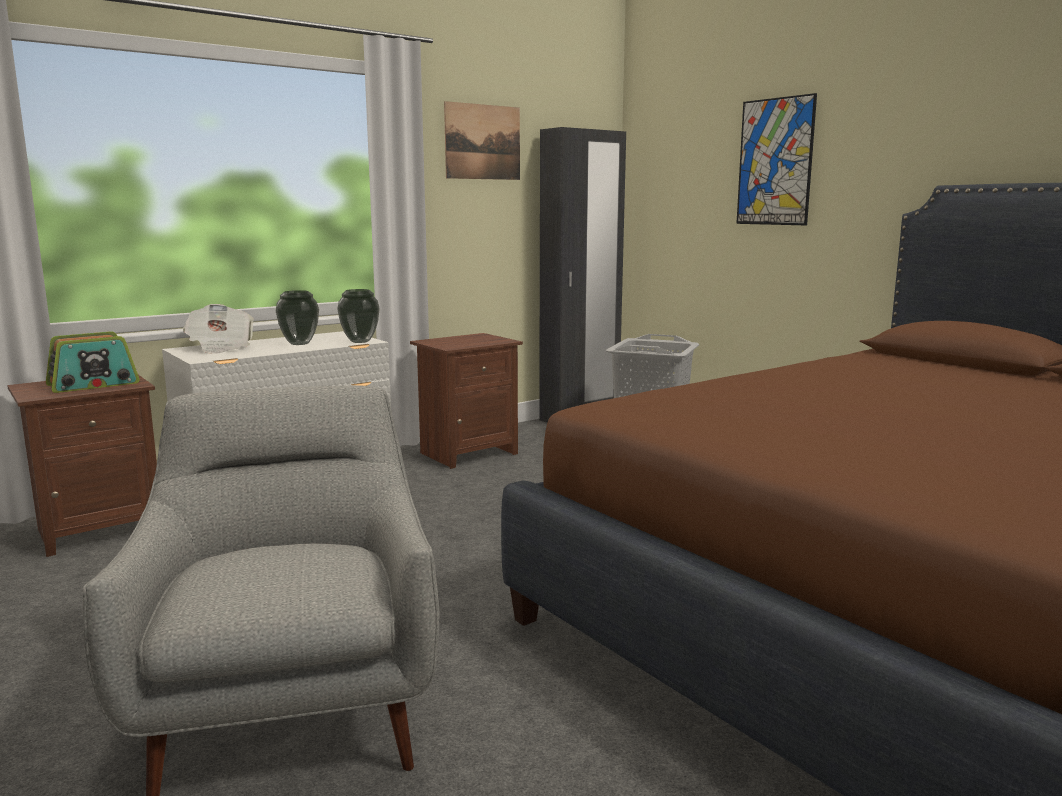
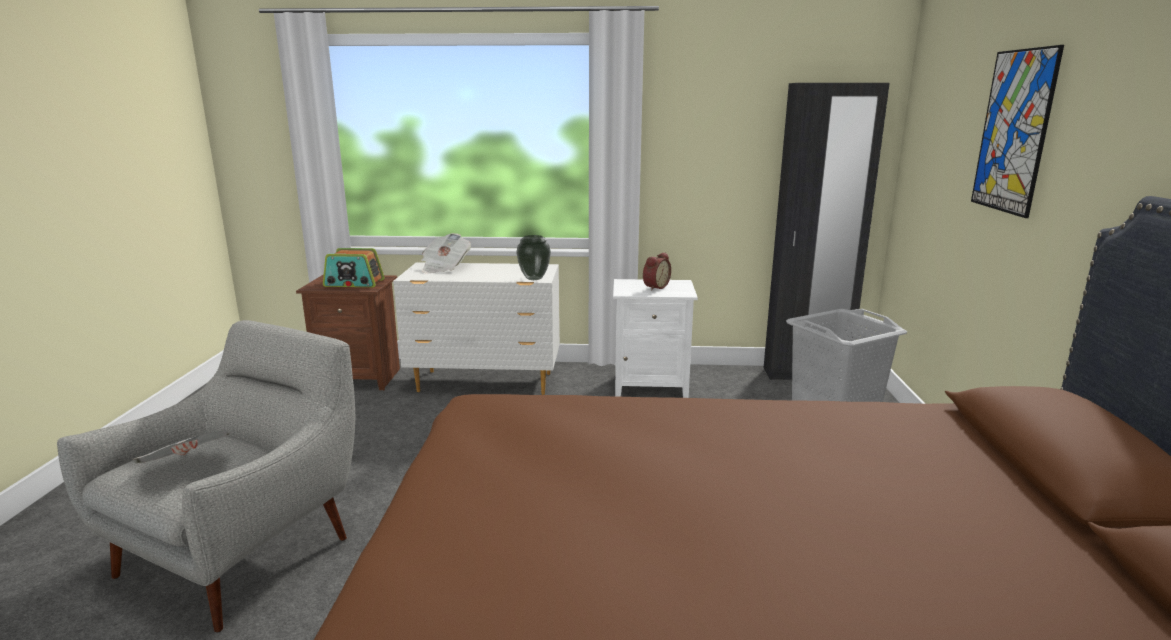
camera: 40 degrees right, 5 degrees up
vase [276,290,319,345] -> none
brown nightstand [410,333,523,469] -> white nightstand [613,279,698,398]
picture [444,101,520,180] -> none
none -> newspaper [132,430,230,463]
none -> alarm clock [643,252,671,291]

